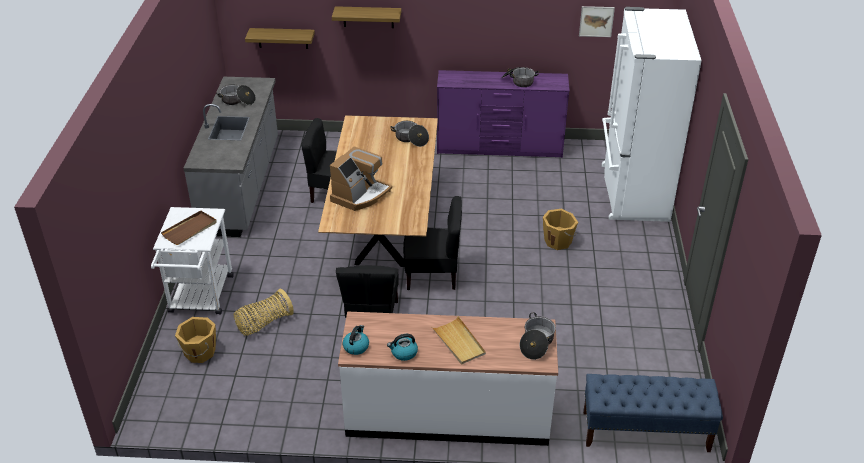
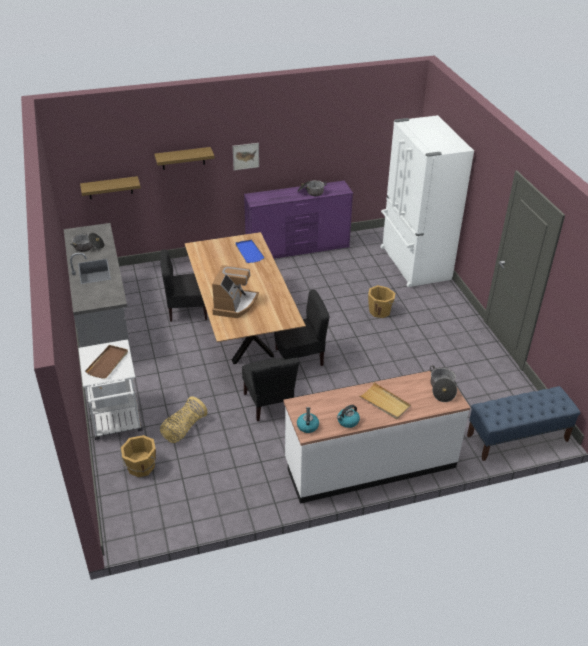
camera: 20 degrees left, 0 degrees up
cooking pot [390,121,429,147] -> blue tray [235,239,265,263]
picture [579,6,615,37] -> picture moved to [233,143,259,170]

